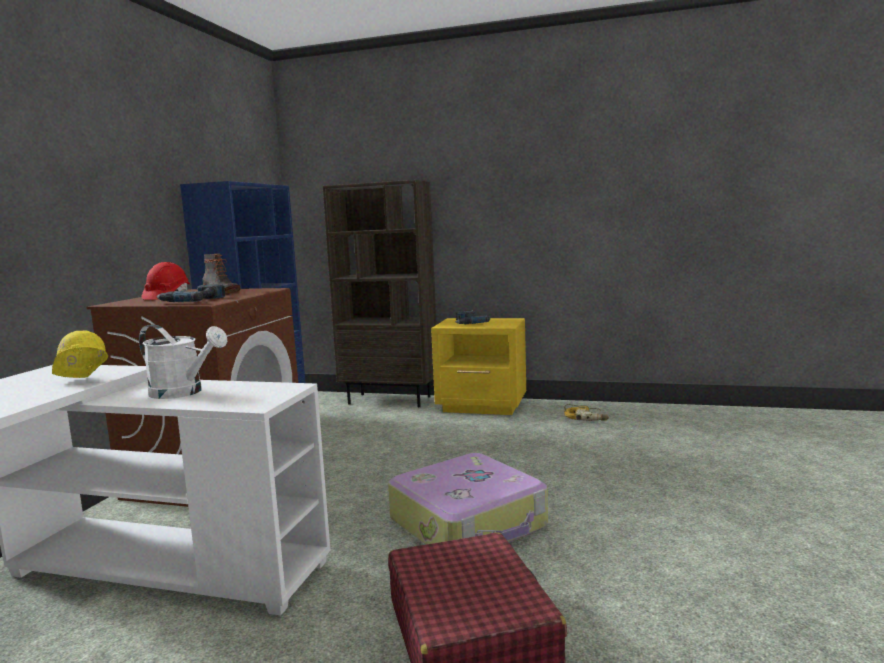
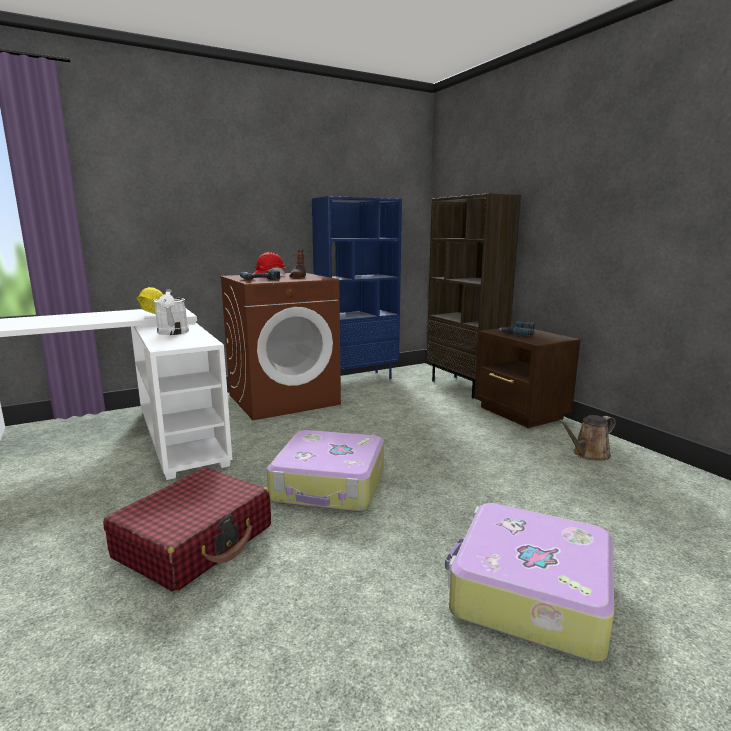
camera: 45 degrees right, 5 degrees up
yellow nightstand [431,318,526,415] -> brown nightstand [474,328,580,428]
power drill [564,404,609,421] -> brown watering can [558,415,616,460]
none -> suitcase [445,503,614,662]

